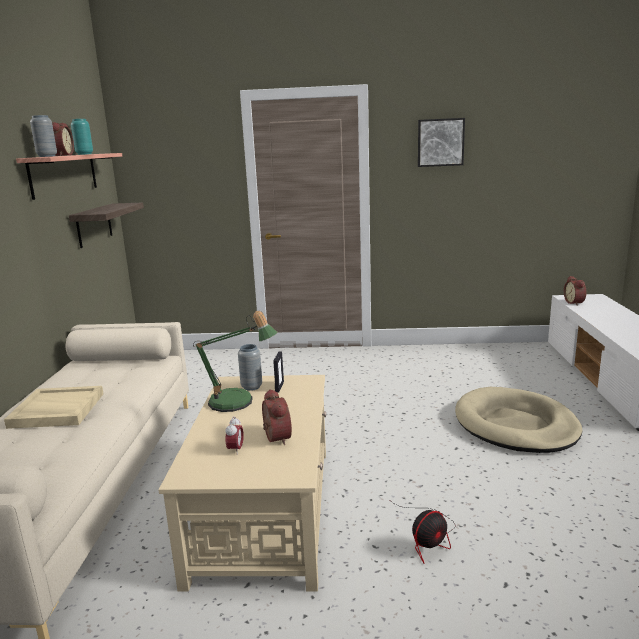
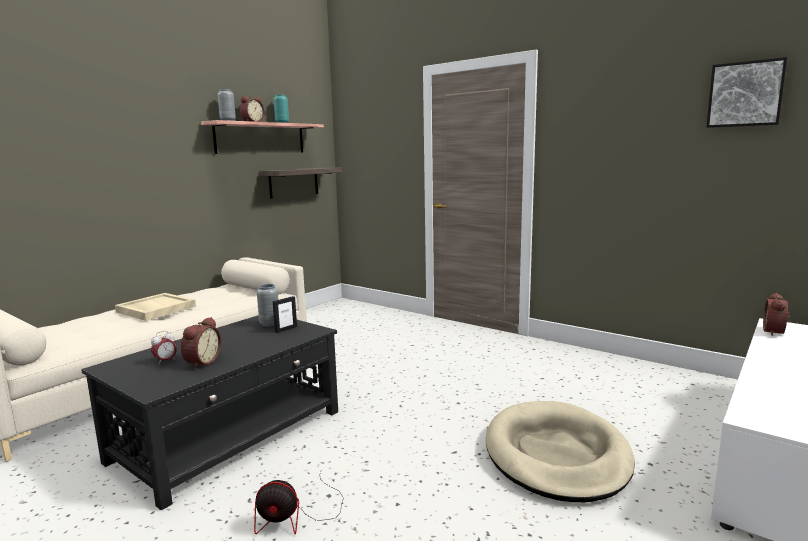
camera: 35 degrees right, 5 degrees down
beige coffee table [158,375,326,592] -> black coffee table [81,315,338,510]
table lamp [193,311,277,412] -> none
picture [418,118,465,167] -> picture moved to [707,57,788,128]

